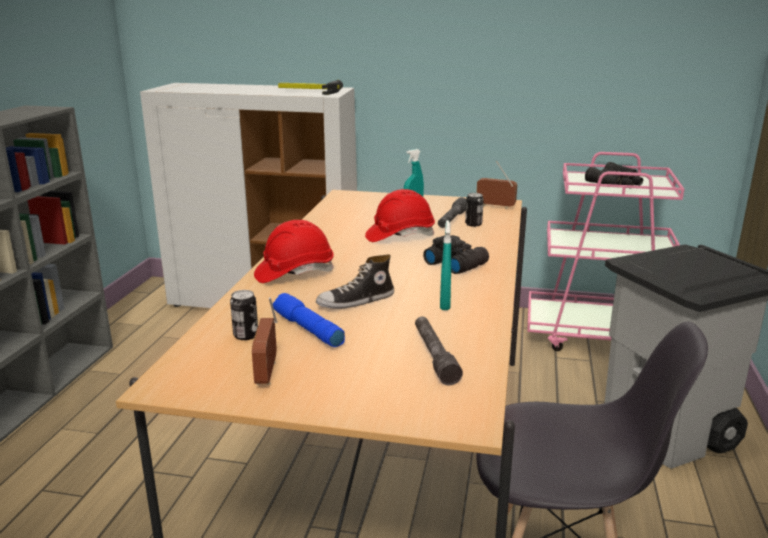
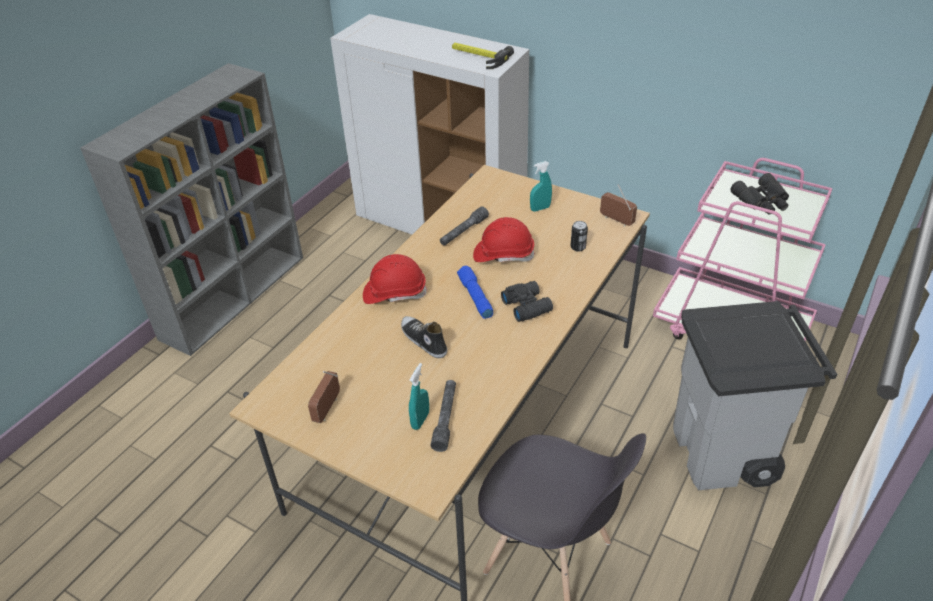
camera: 20 degrees right, 20 degrees up
can [230,290,258,340] -> none
blue flashlight [273,293,345,347] -> blue flashlight moved to [457,266,493,319]
shoe [316,254,394,309] -> shoe turned 60 degrees clockwise [401,316,447,358]
grey flashlight [438,197,466,228] -> grey flashlight moved to [440,206,489,246]
turquoise spray bottle [440,220,451,310] -> turquoise spray bottle moved to [409,363,429,430]

